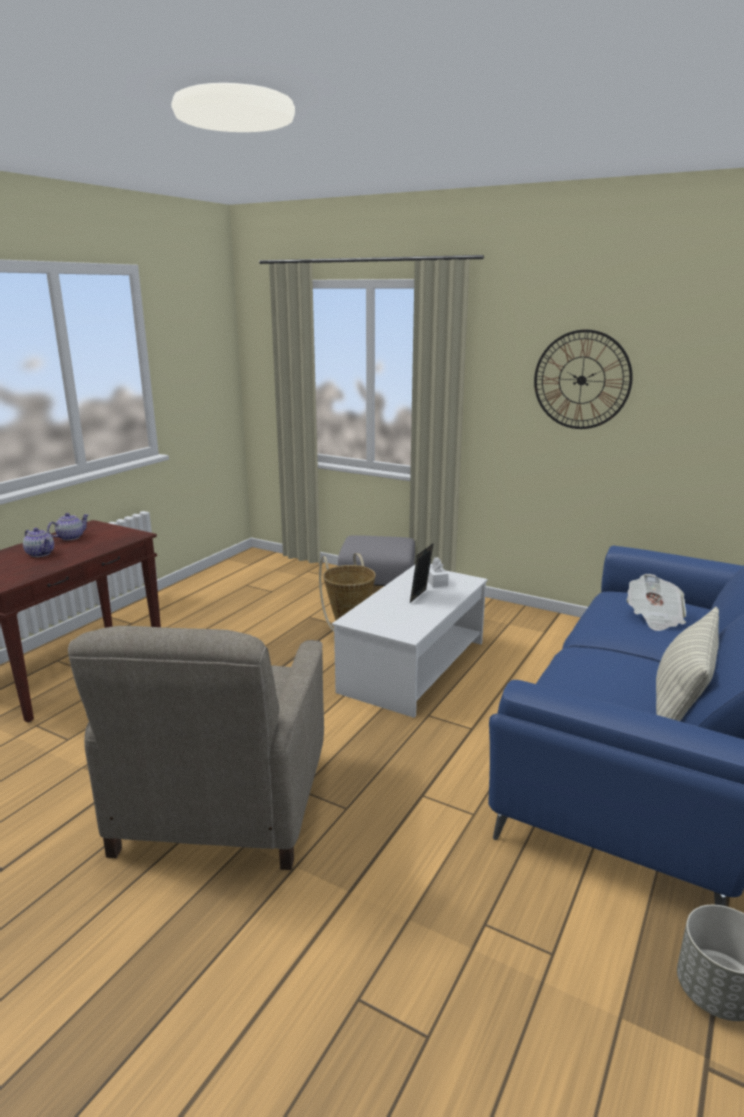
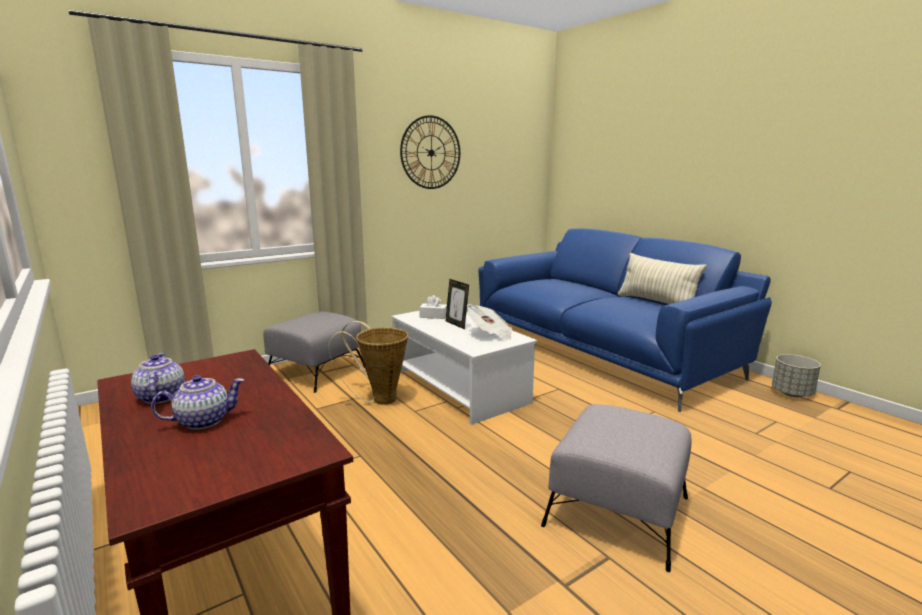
camera: 65 degrees left, 5 degrees down
beige armchair [68,626,324,870] -> grey ottoman [541,404,692,572]
newspaper [627,574,686,631] -> newspaper moved to [467,304,512,340]

